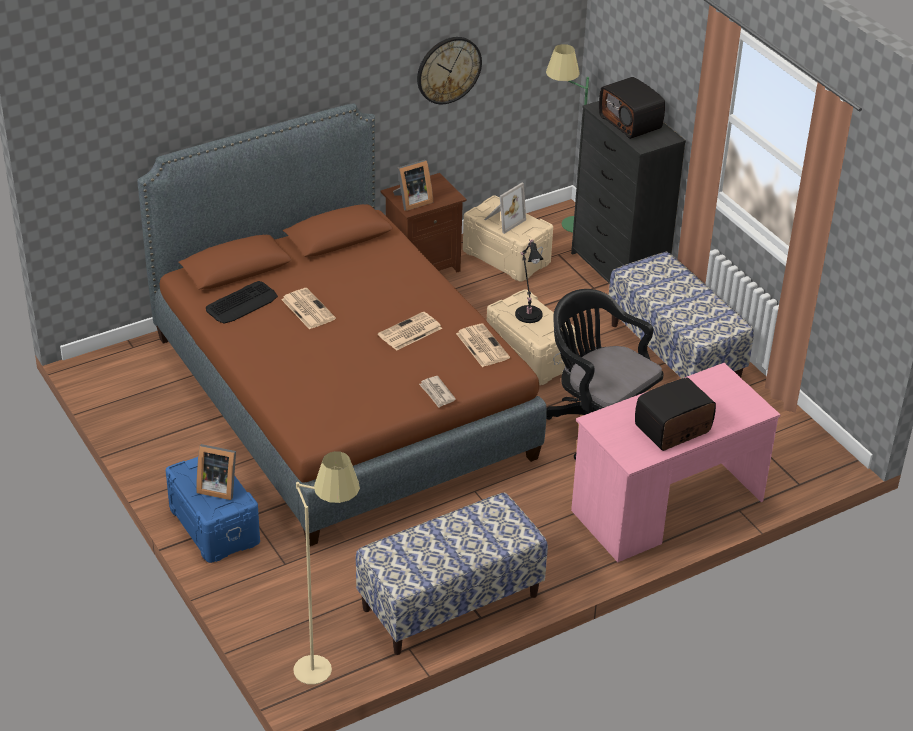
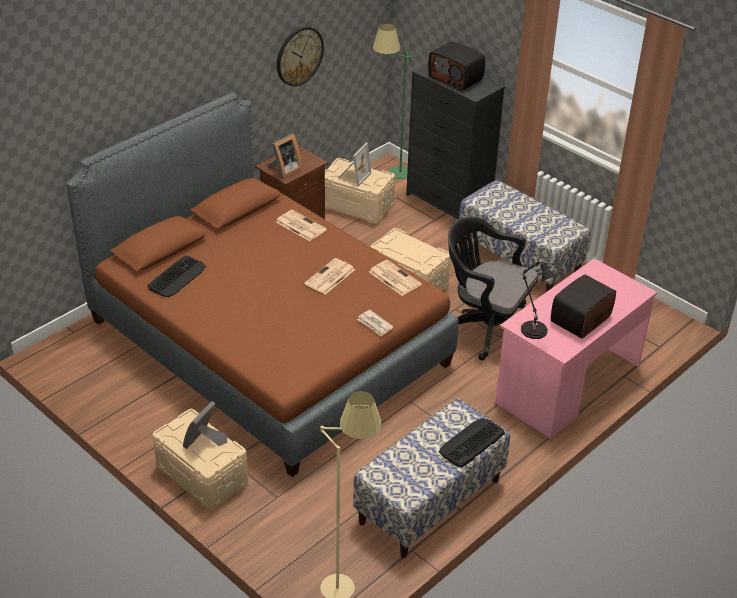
camera: 15 degrees left, 0 degrees up
blue storage box [166,457,260,563] -> beige storage box [152,409,248,510]
picture frame [196,444,236,500] -> picture frame turned 120 degrees clockwise [183,401,227,449]
newspaper [281,288,336,330] -> newspaper moved to [276,210,327,241]
black table lamp [515,239,543,323] -> black table lamp moved to [520,259,556,339]
none -> keyboard [439,418,505,468]

